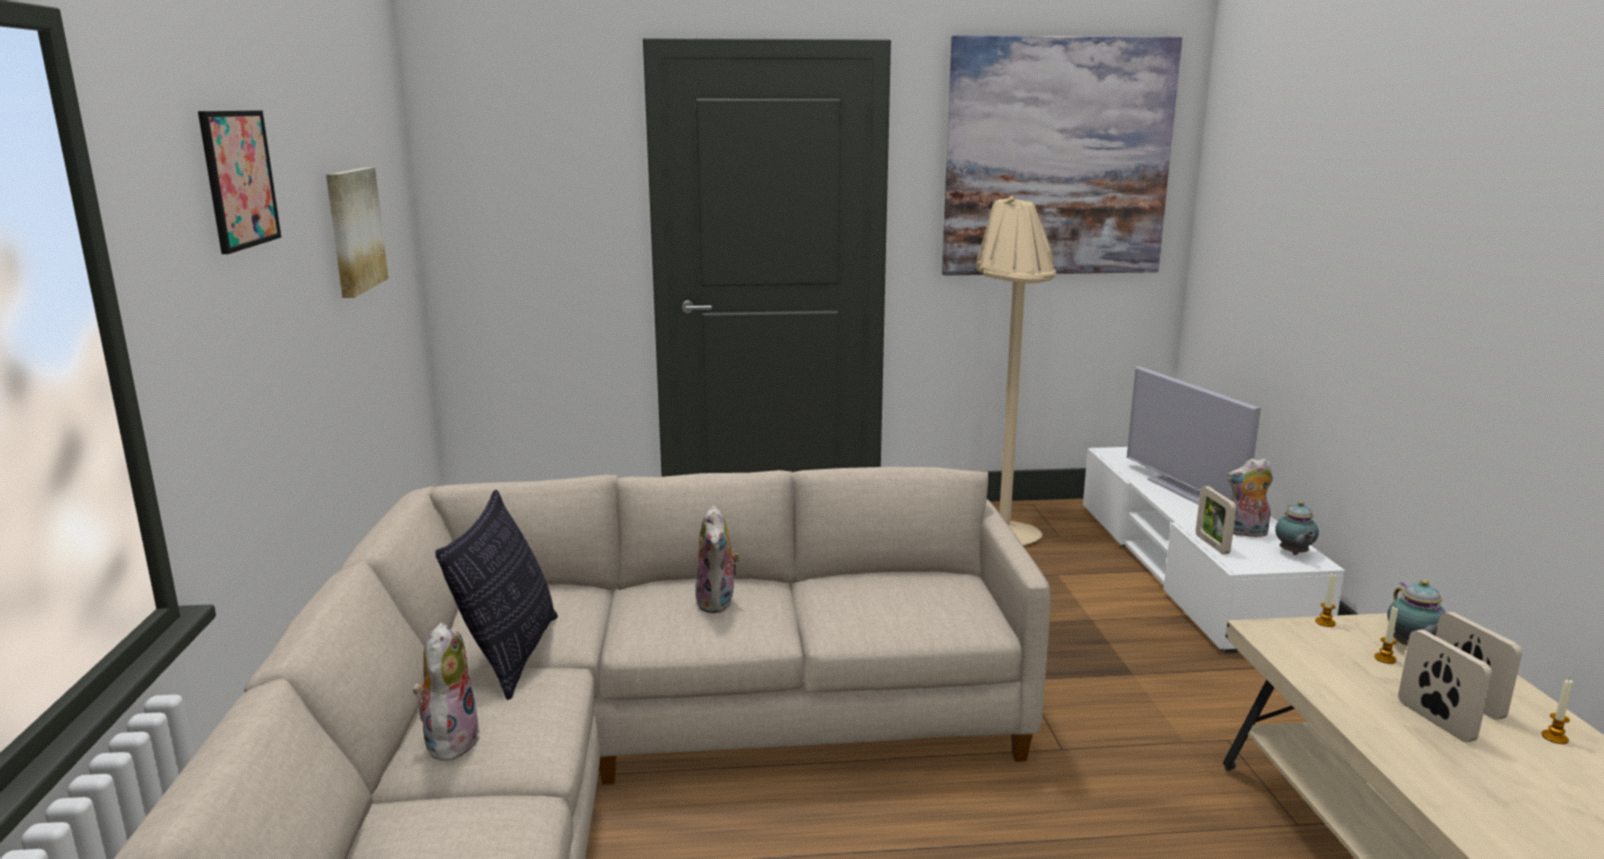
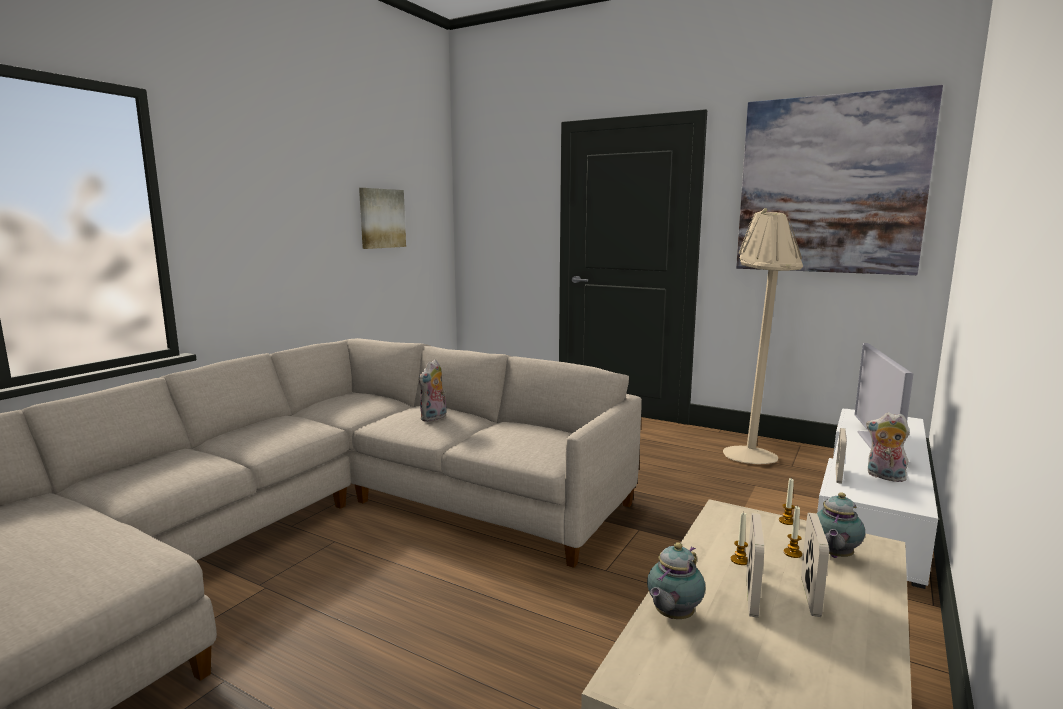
camera: 35 degrees right, 5 degrees down
picture [198,111,281,254] -> none
plush toy [413,623,480,761] -> none
pillow [435,490,558,700] -> none
teapot [1275,501,1319,555] -> teapot moved to [647,542,705,619]
candle [1542,679,1573,744] -> candle moved to [731,512,748,565]

